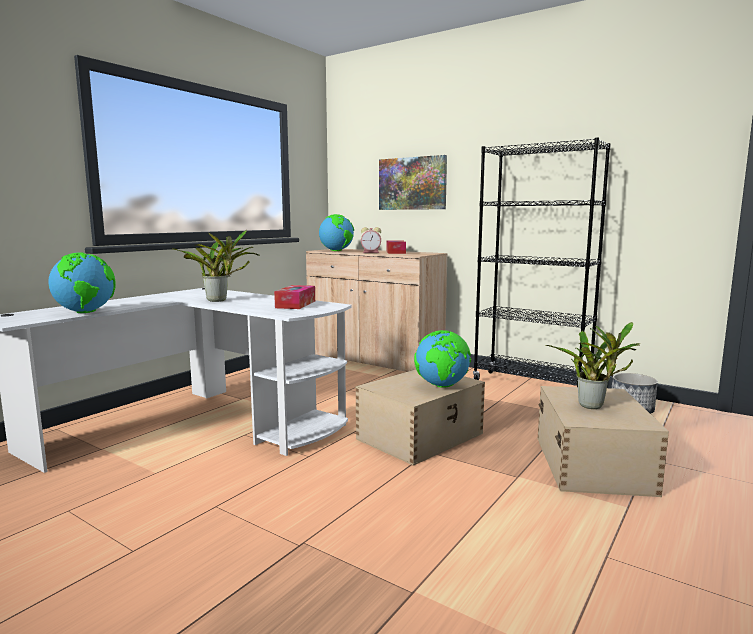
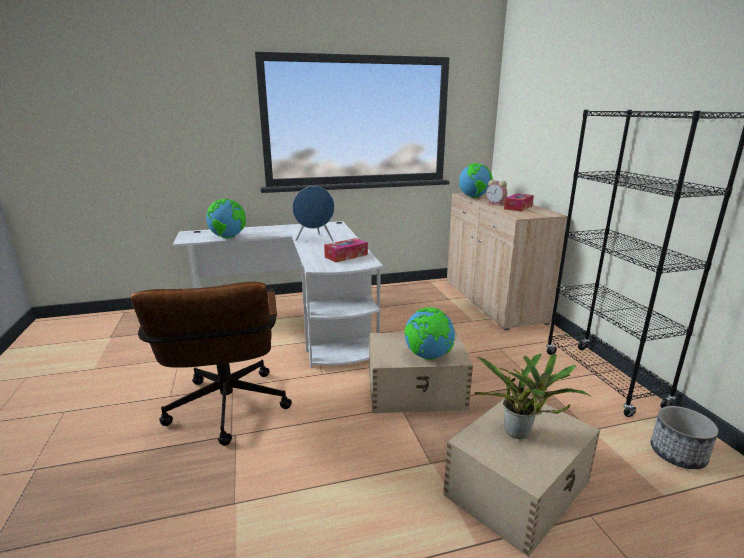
camera: 40 degrees right, 10 degrees up
potted plant [172,230,260,302] -> blue speaker [292,186,335,241]
picture [379,155,447,210] -> none
none -> brown office chair [130,282,292,446]

